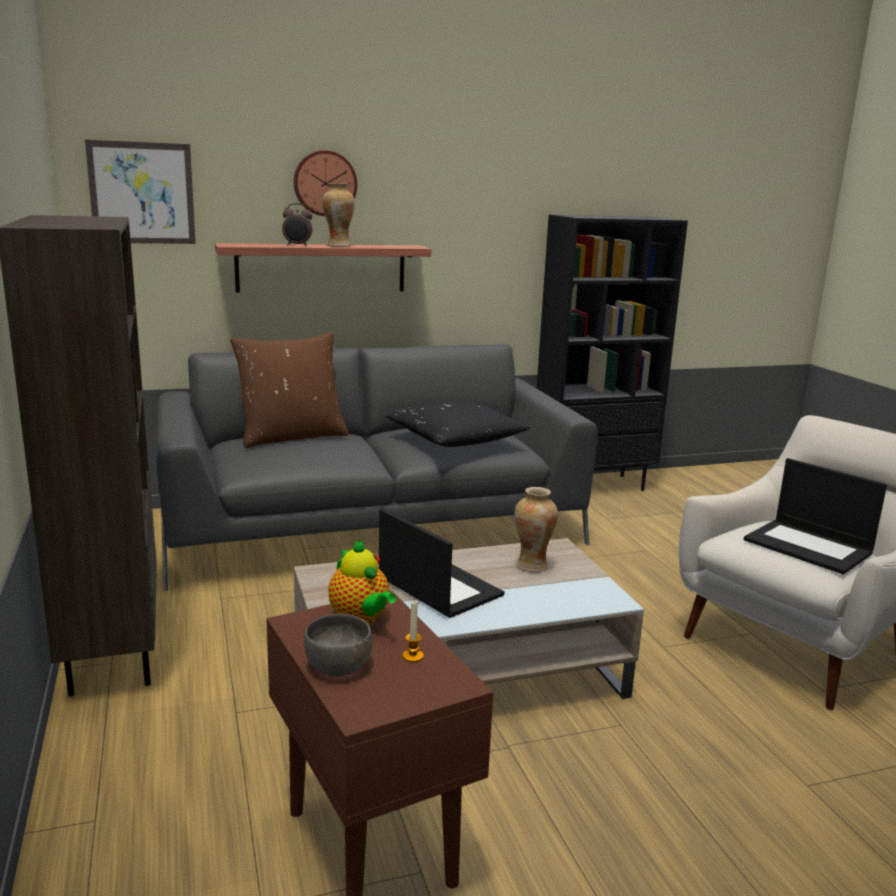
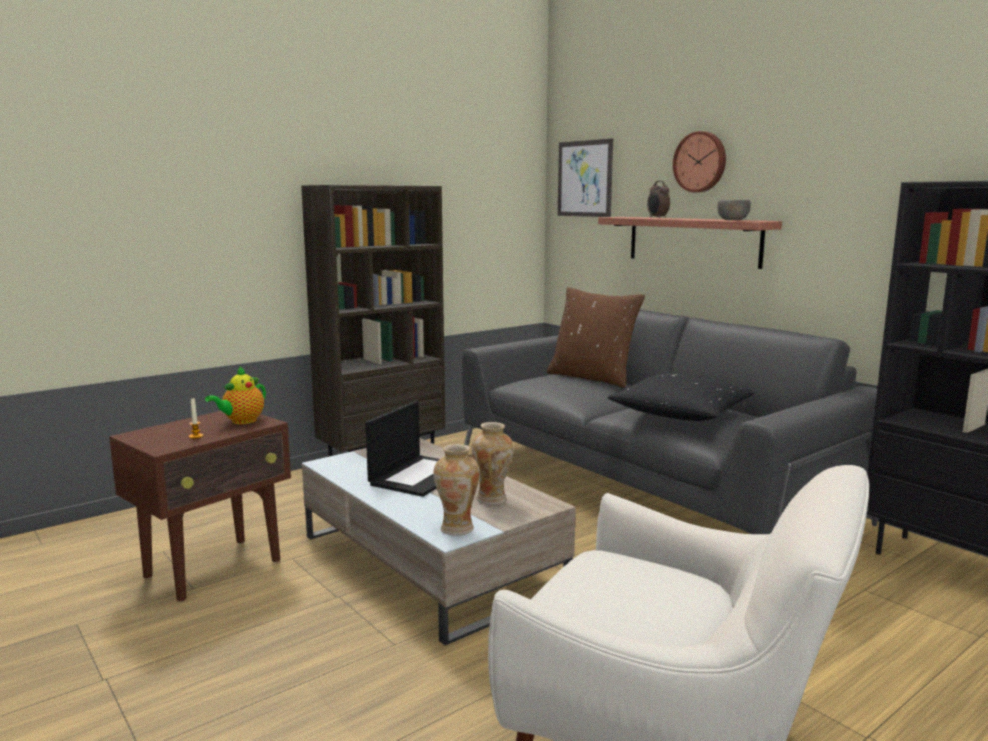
camera: 70 degrees right, 5 degrees down
grey bowl [304,614,373,676] -> grey bowl moved to [717,200,751,220]
vase [322,183,355,247] -> vase moved to [434,444,480,536]
laptop [743,458,887,574] -> none

